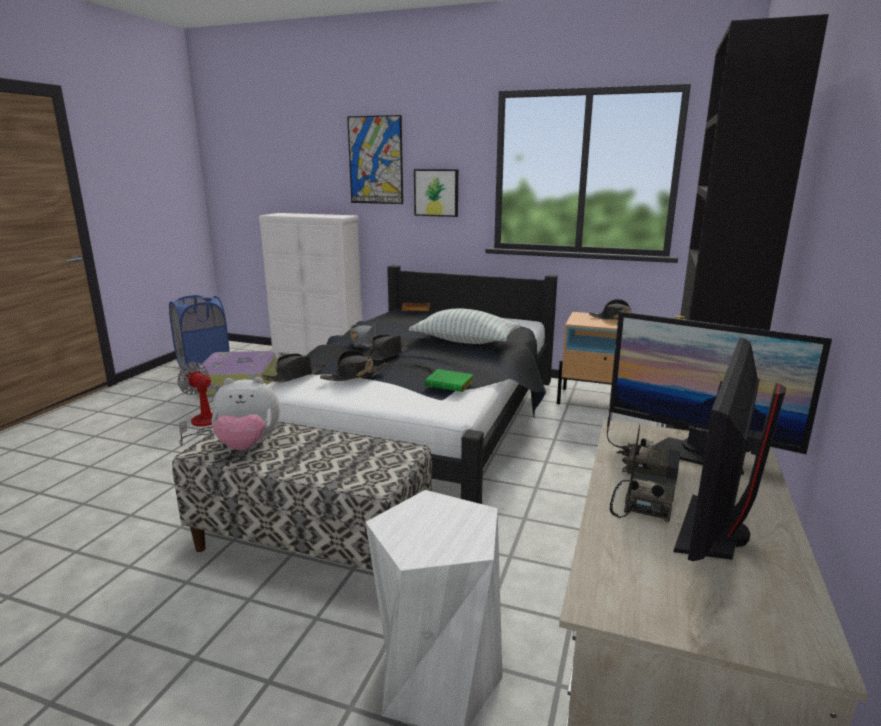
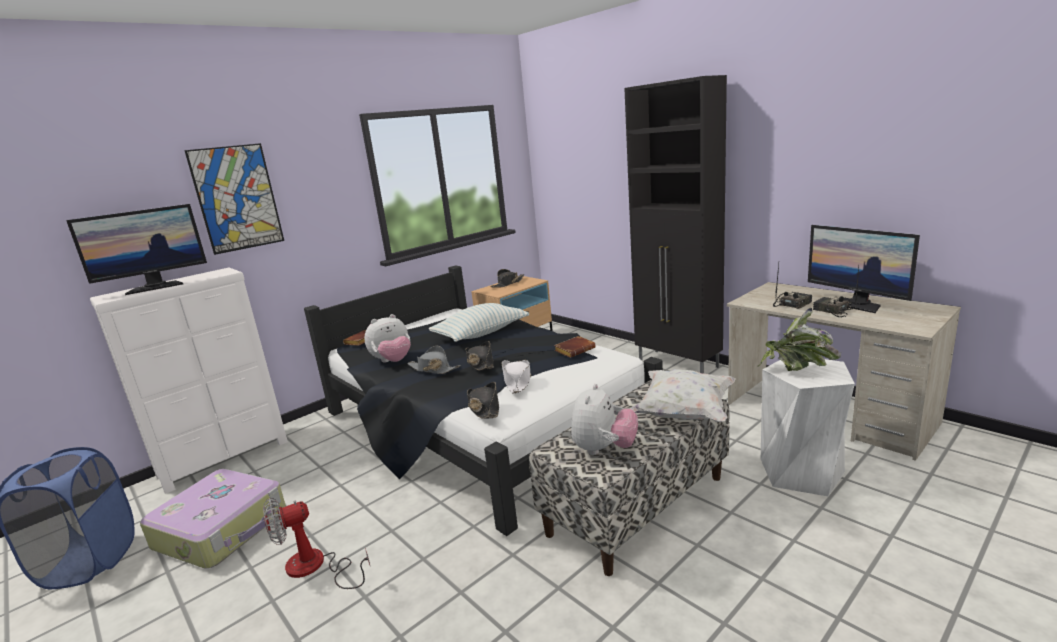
camera: 60 degrees left, 0 degrees up
black hat [320,350,389,381] -> white hat [502,360,531,394]
picture [414,169,458,217] -> none
green book [425,369,474,392] -> brown book [554,336,596,358]
monitor [609,311,832,475] -> monitor moved to [66,204,207,295]
none -> plush toy [364,314,411,363]
none -> white pillow [631,369,736,422]
none -> potted plant [758,308,841,371]

